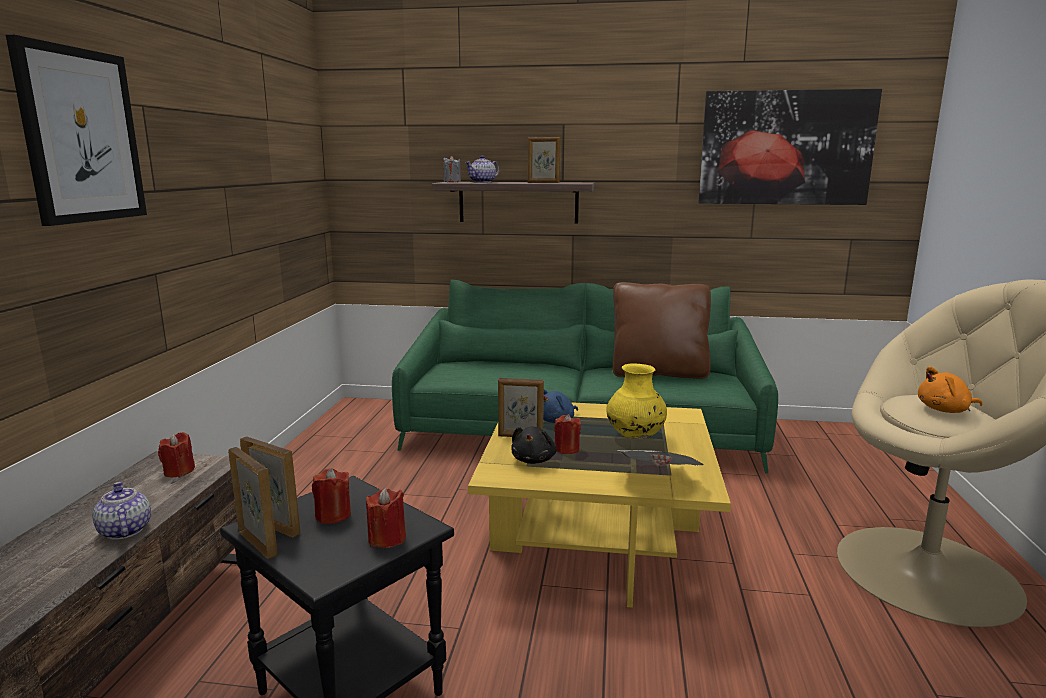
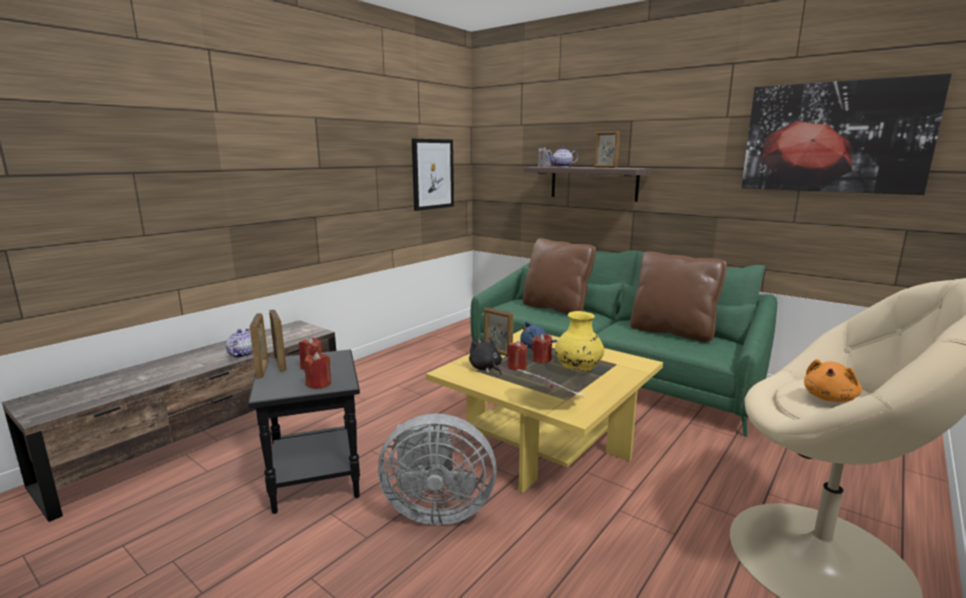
camera: 30 degrees right, 0 degrees up
picture [6,35,147,226] -> picture moved to [412,139,454,211]
red candle [158,432,195,477] -> red candle moved to [532,334,552,364]
black plush toy [511,427,557,464] -> black plush toy turned 105 degrees clockwise [469,337,502,375]
orange plush toy [918,366,983,413] -> orange plush toy turned 75 degrees counterclockwise [804,359,862,402]
none -> grey fan [378,414,497,525]
none -> brown pillow [523,238,596,314]

